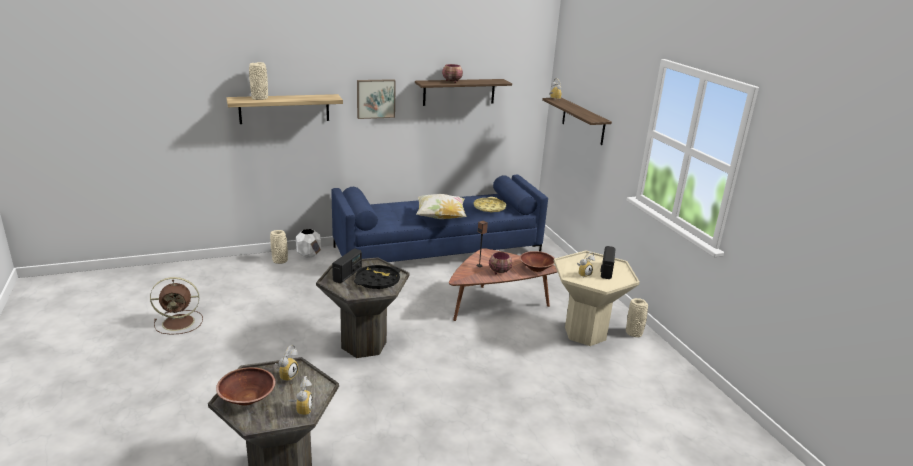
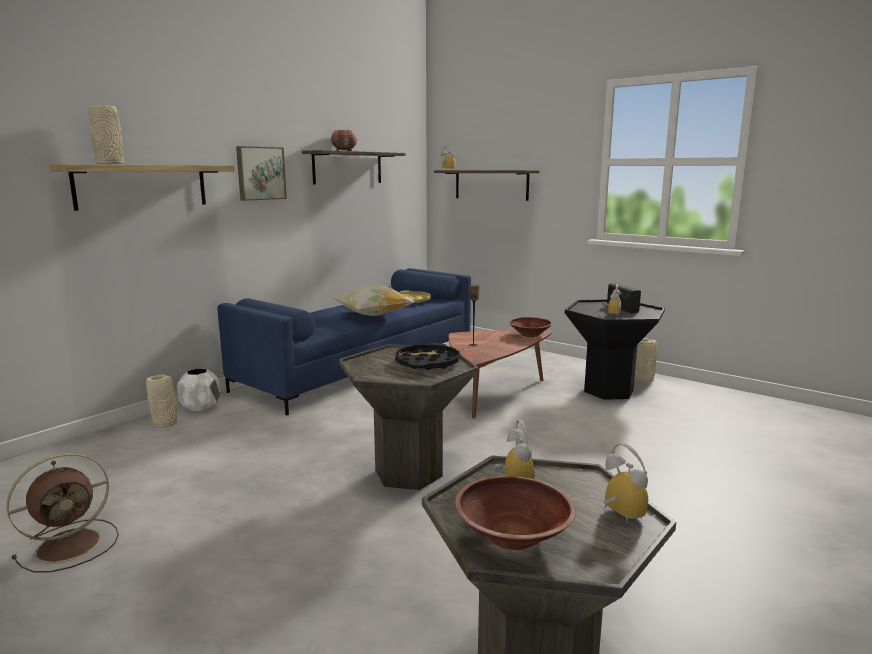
camera: 30 degrees left, 10 degrees down
radio [332,249,362,283] -> none
bowl [489,252,512,274] -> none
beige side table [554,251,640,346] -> black side table [565,300,665,400]

